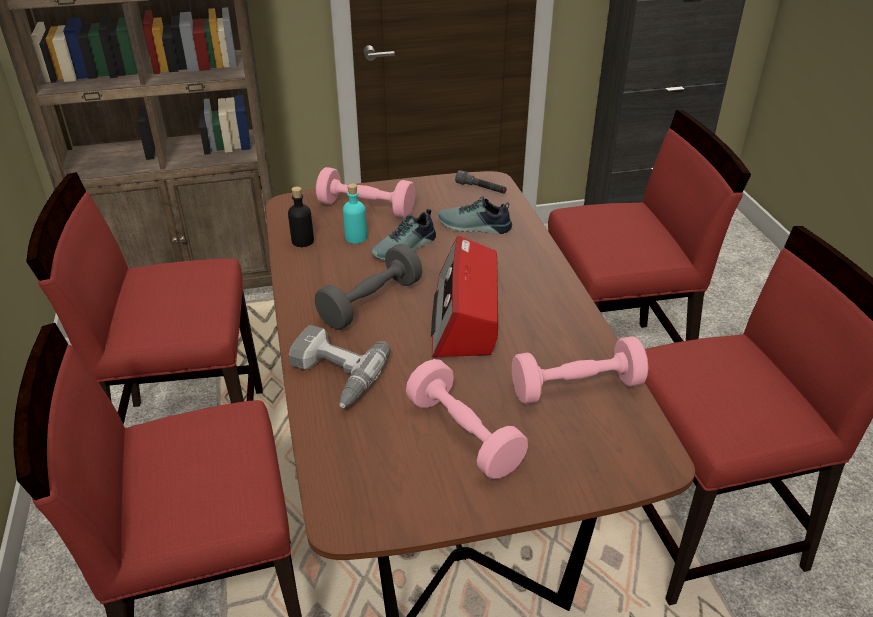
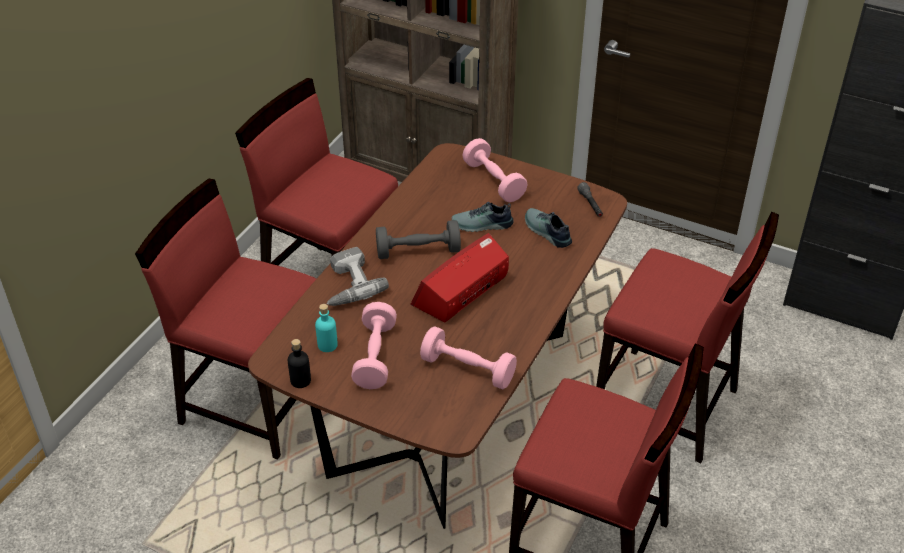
camera: 40 degrees right, 5 degrees up
black bottle [288,187,314,247] -> black bottle moved to [288,339,311,388]
turquoise bottle [343,183,367,244] -> turquoise bottle moved to [315,304,338,352]

